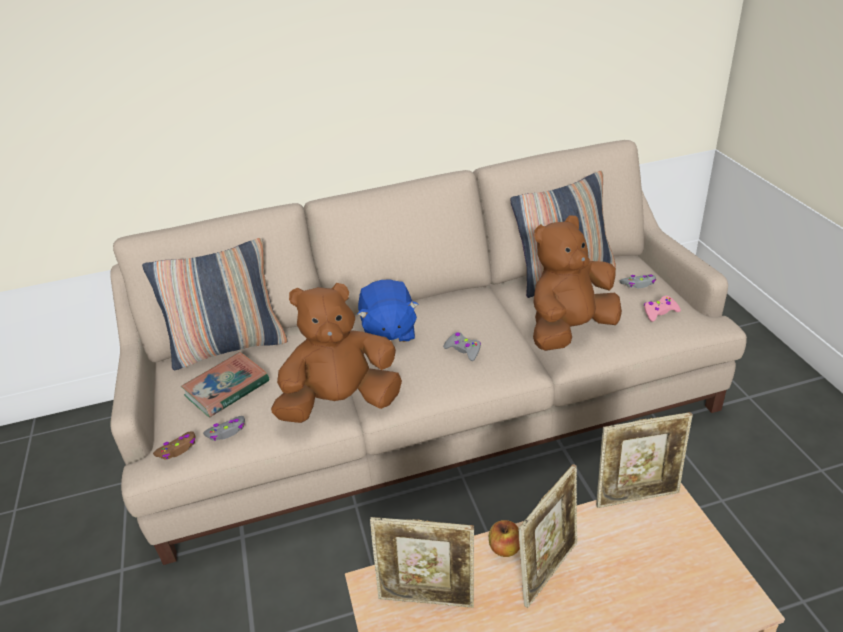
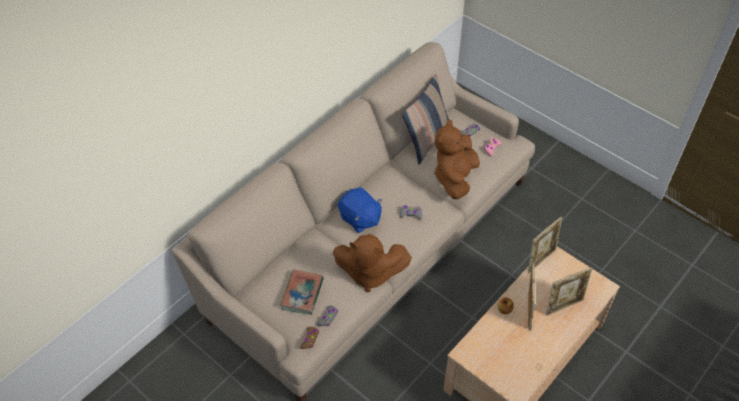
camera: 35 degrees left, 15 degrees up
pillow [142,238,288,370] -> none
brown plush toy [271,283,402,423] -> brown plush toy turned 120 degrees counterclockwise [333,234,412,292]
picture frame [370,517,474,608] -> picture frame moved to [546,267,593,316]

